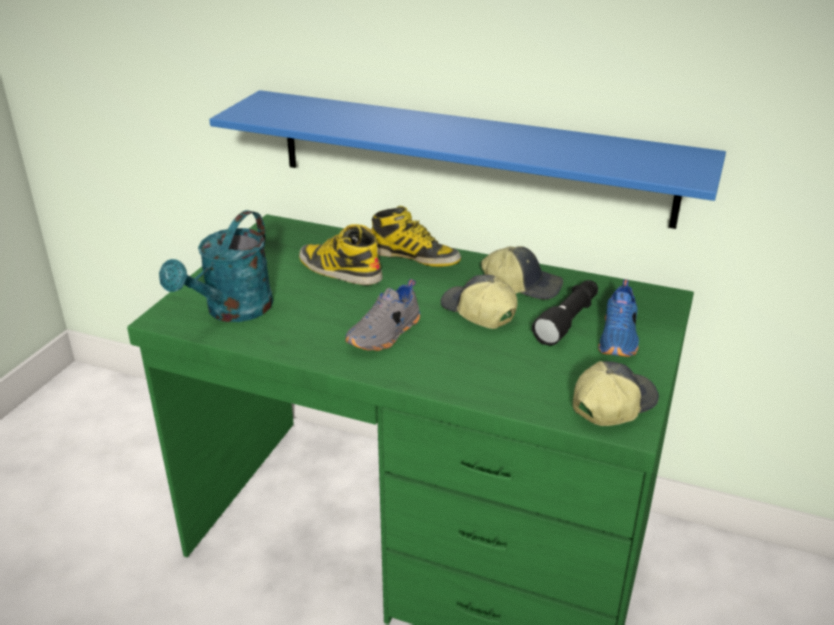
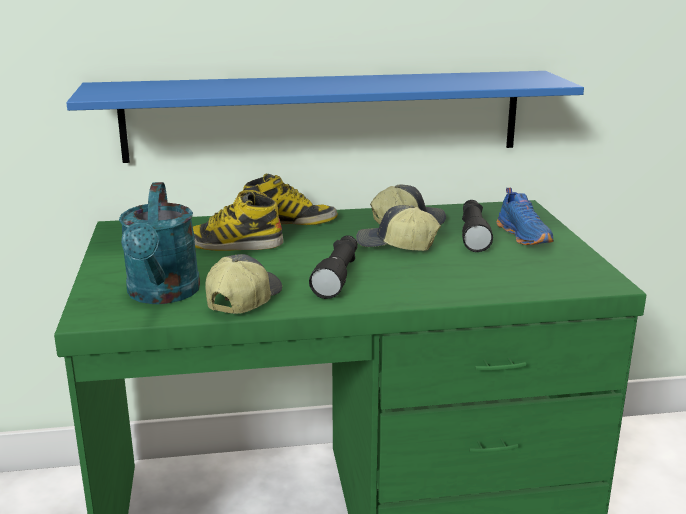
camera: 30 degrees left, 10 degrees down
grey shoe [345,279,420,351] -> black flashlight [309,235,358,299]
cap [573,361,659,426] -> cap moved to [205,254,282,314]

